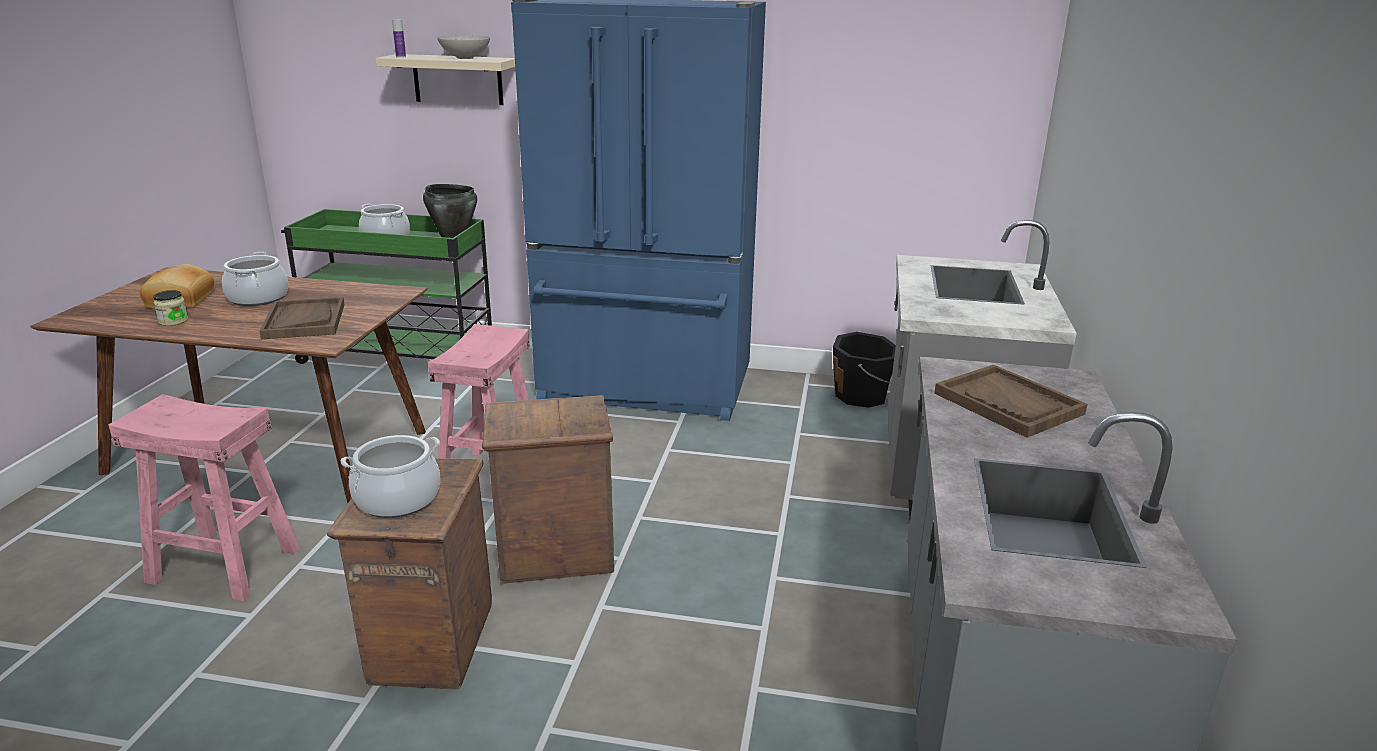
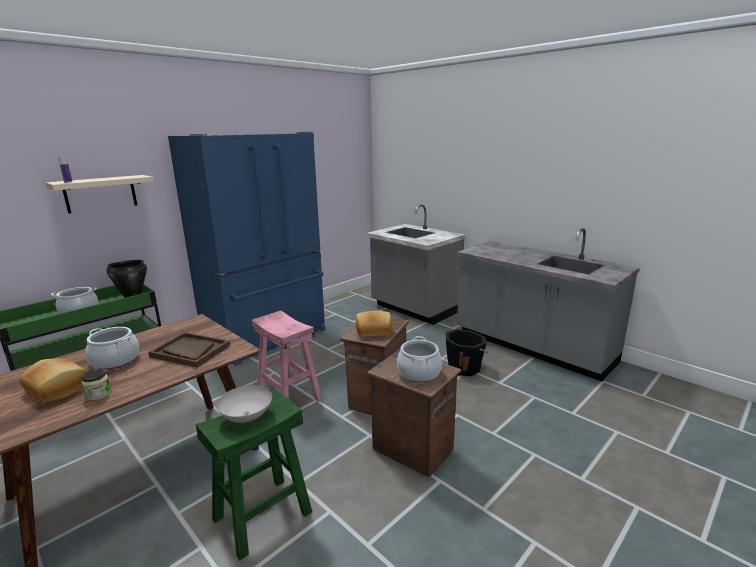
camera: 55 degrees left, 5 degrees down
pink stool [109,394,300,601] -> green stool [196,390,312,561]
white bowl [437,35,490,59] -> white bowl moved to [216,385,272,423]
black bucket [833,332,896,408] -> black bucket moved to [445,329,488,376]
brown tray [934,365,1088,438] -> none
none -> bread [356,311,392,337]

